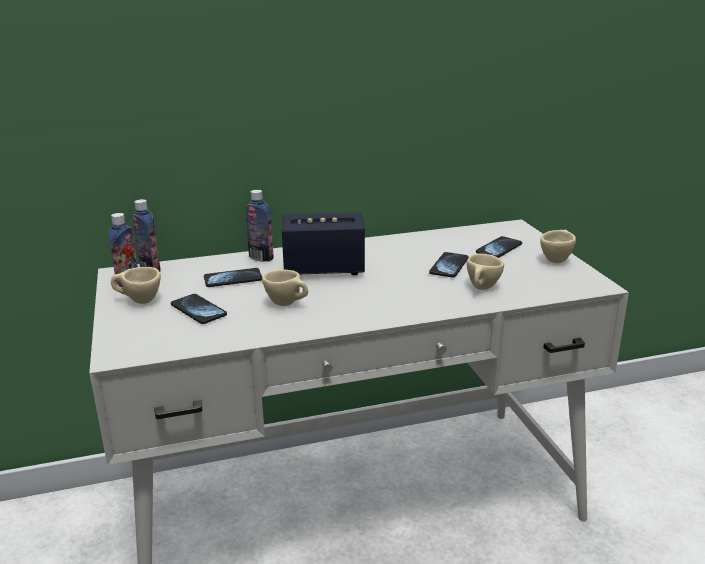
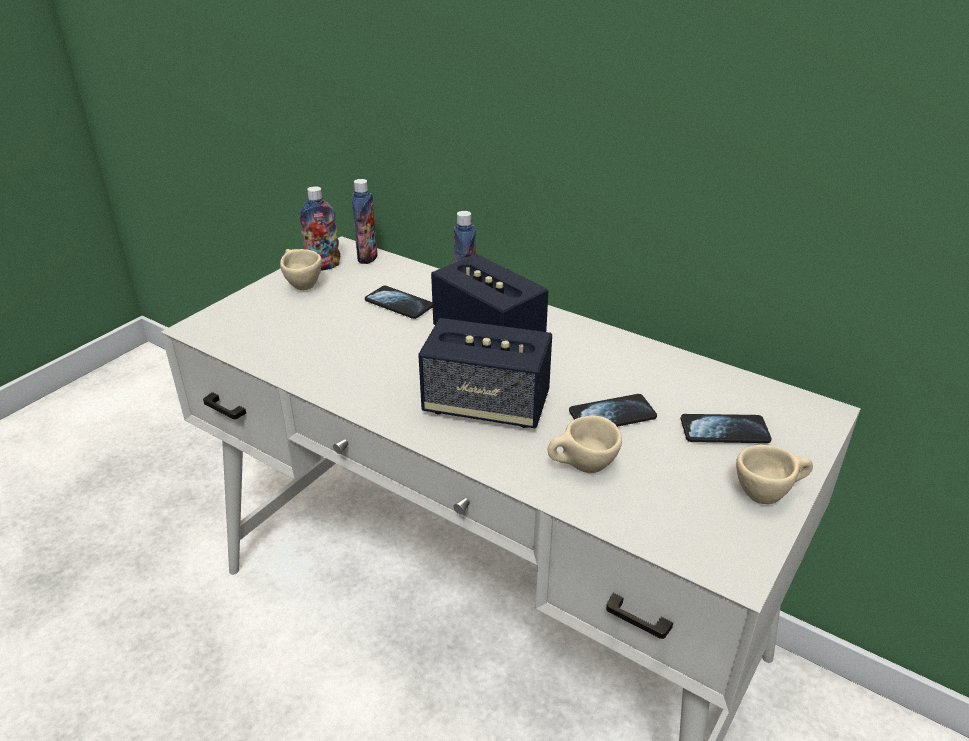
camera: 50 degrees right, 10 degrees up
phone [171,294,227,324] -> none
beige cup [262,269,308,306] -> none
none -> speaker [418,318,552,428]

